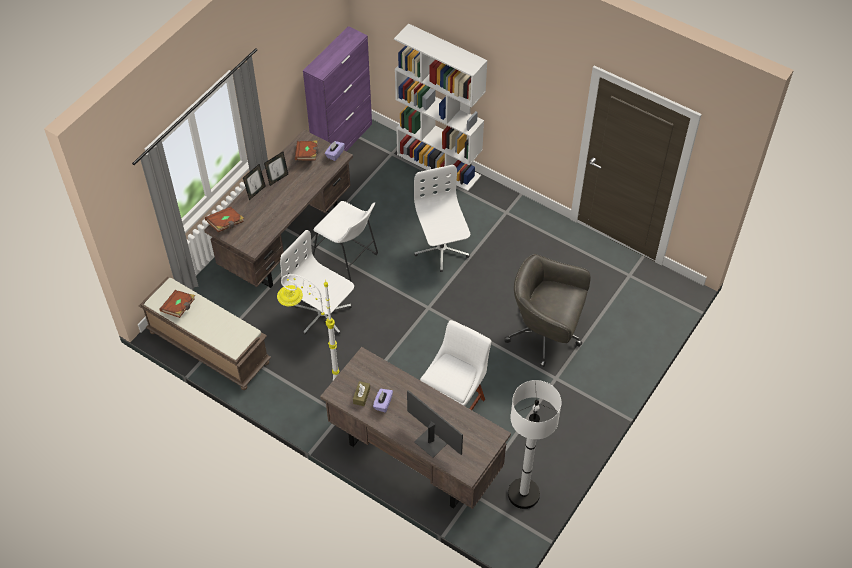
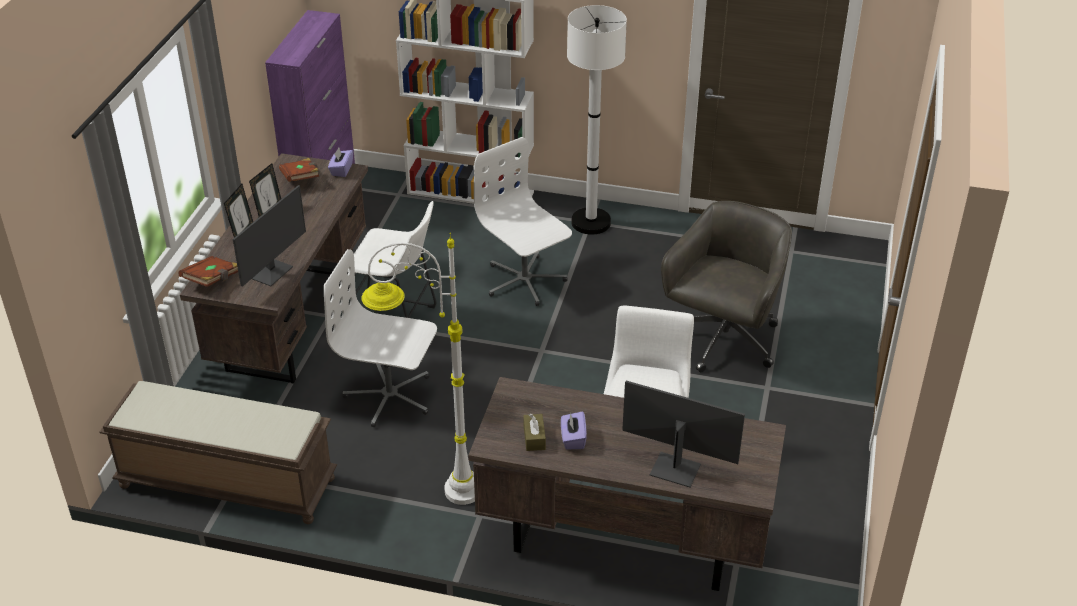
camera: 20 degrees left, 15 degrees down
brown book [159,290,195,318] -> none
grey office chair [504,254,591,367] -> grey office chair turned 120 degrees clockwise [661,201,792,373]
white floor lamp [508,380,561,509] -> white floor lamp moved to [567,5,627,235]
none -> monitor [233,185,306,287]

